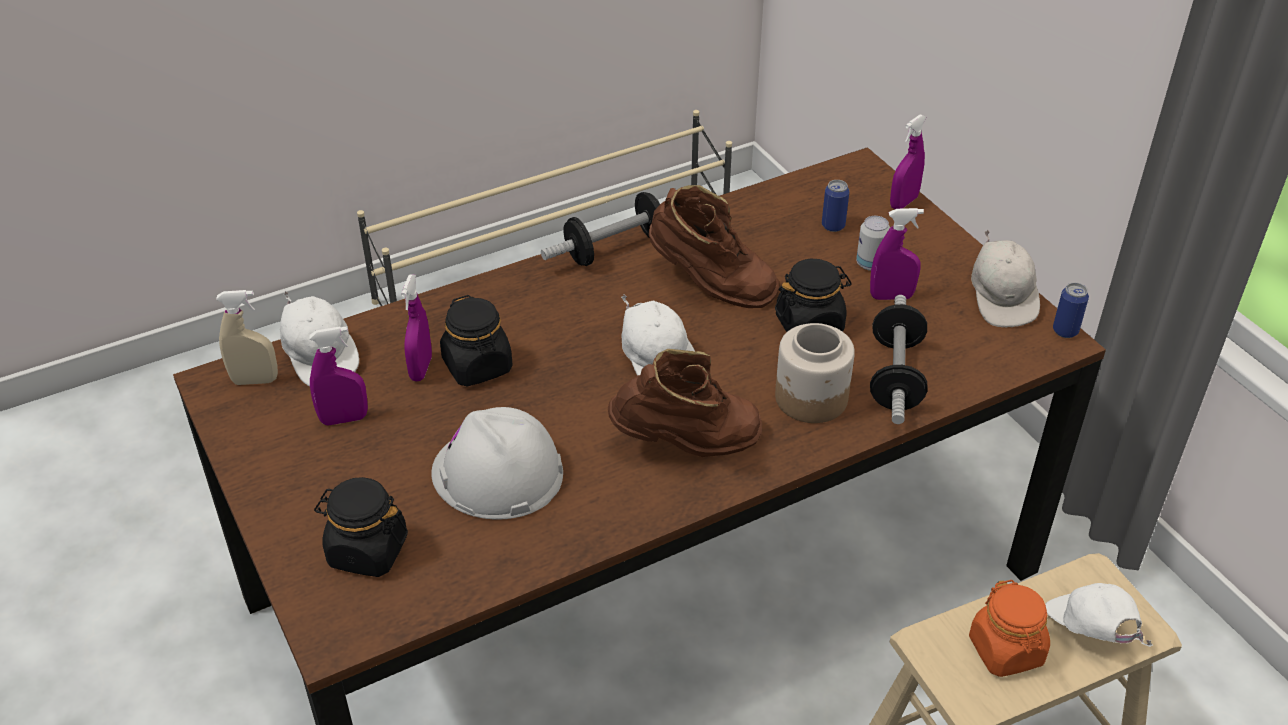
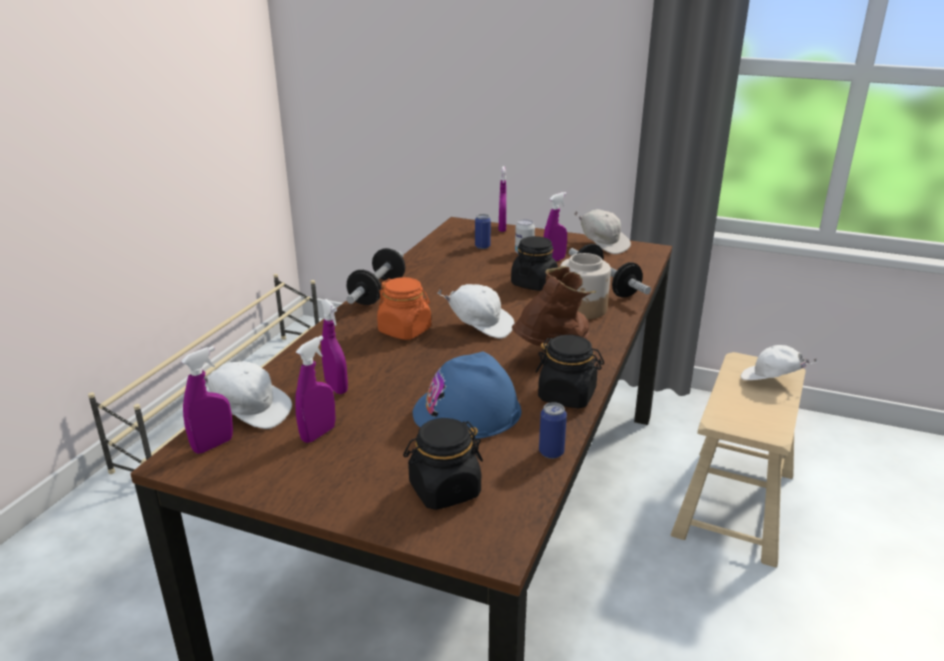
camera: 40 degrees left, 15 degrees down
beige spray bottle [216,290,278,385] -> purple spray bottle [181,346,233,454]
white hard hat [431,407,563,520] -> blue hard hat [413,352,522,438]
black jar [440,295,513,386] -> black jar moved to [536,335,604,408]
brown boot [649,185,779,308] -> none
orange jar [969,580,1050,677] -> orange jar moved to [377,277,431,340]
can [1053,283,1089,338] -> can moved to [539,402,567,459]

